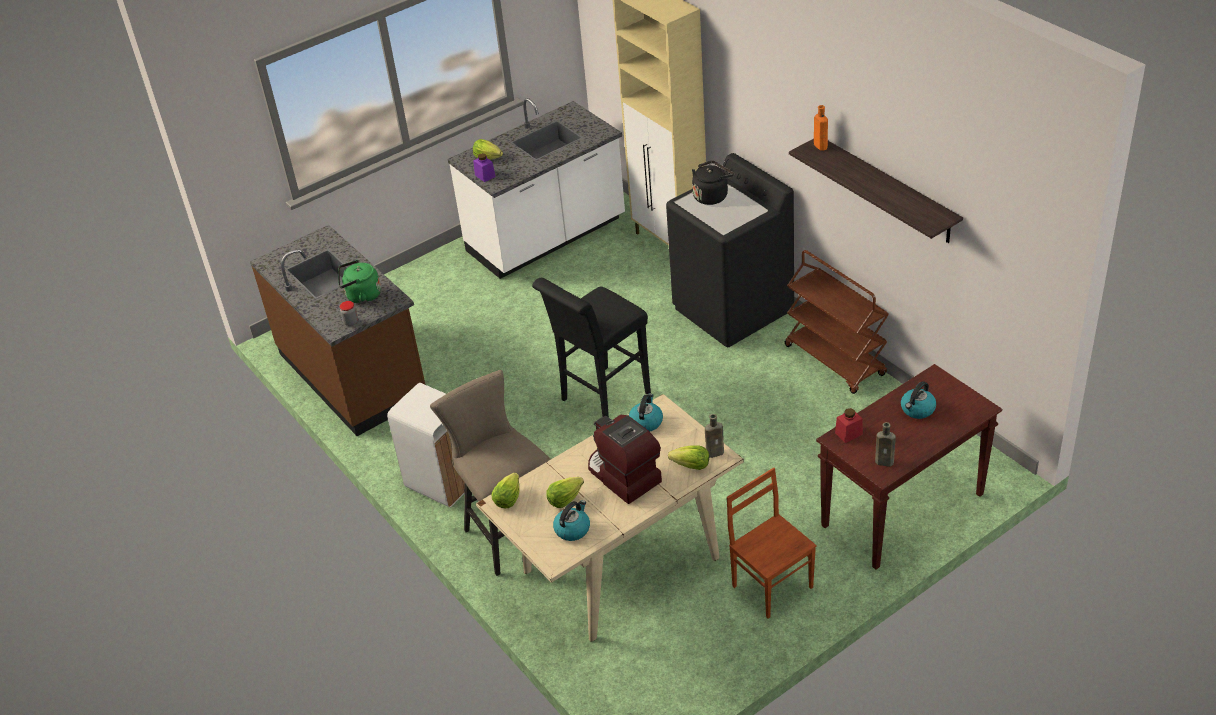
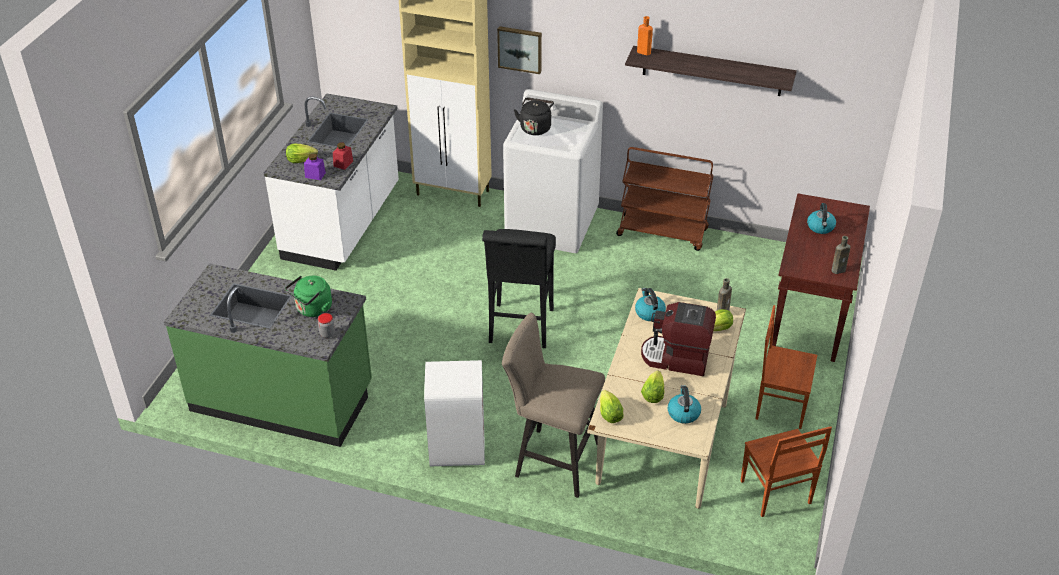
camera: 40 degrees left, 0 degrees up
brown counter [250,225,425,436] -> green counter [164,263,372,447]
black washing machine [666,153,794,347] -> white washing machine [503,89,603,253]
red jar [835,408,863,443] -> red jar moved to [333,142,353,170]
none -> picture [497,26,542,74]
none -> brown chair [740,426,832,517]

